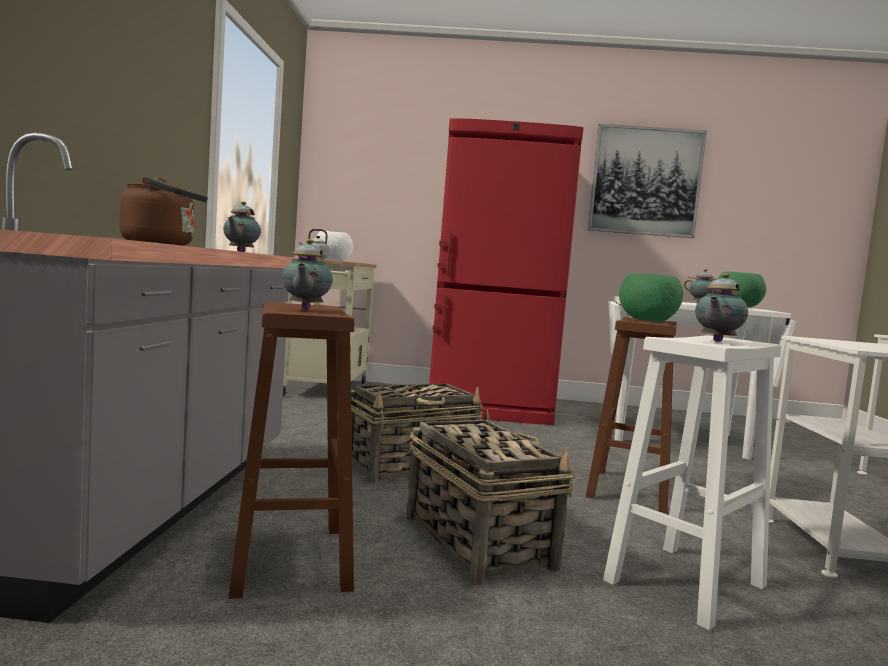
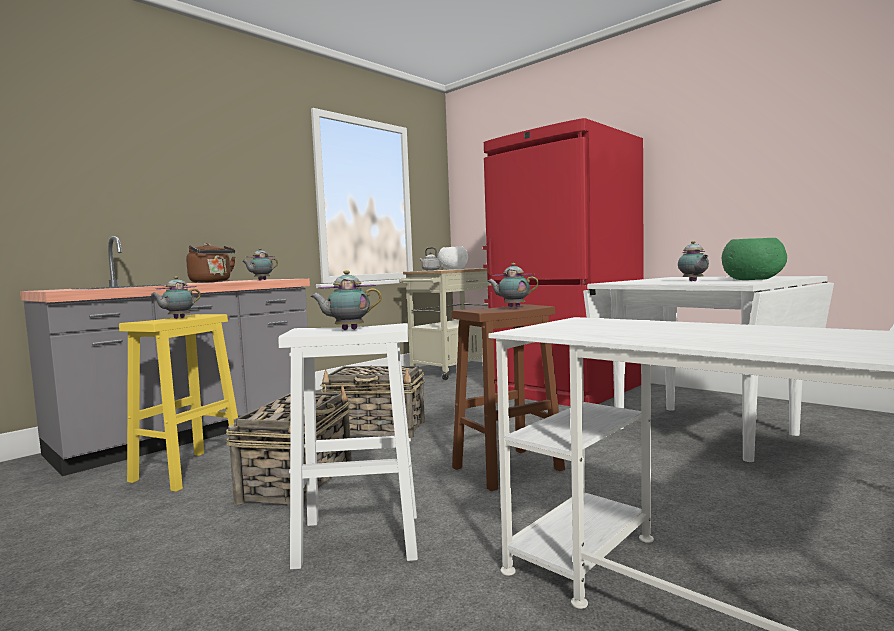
camera: 40 degrees right, 0 degrees up
brown stool [228,302,355,599] -> yellow stool [119,314,238,492]
picture [588,124,707,238] -> none
green bowl [619,273,684,322] -> teapot [487,263,539,307]

